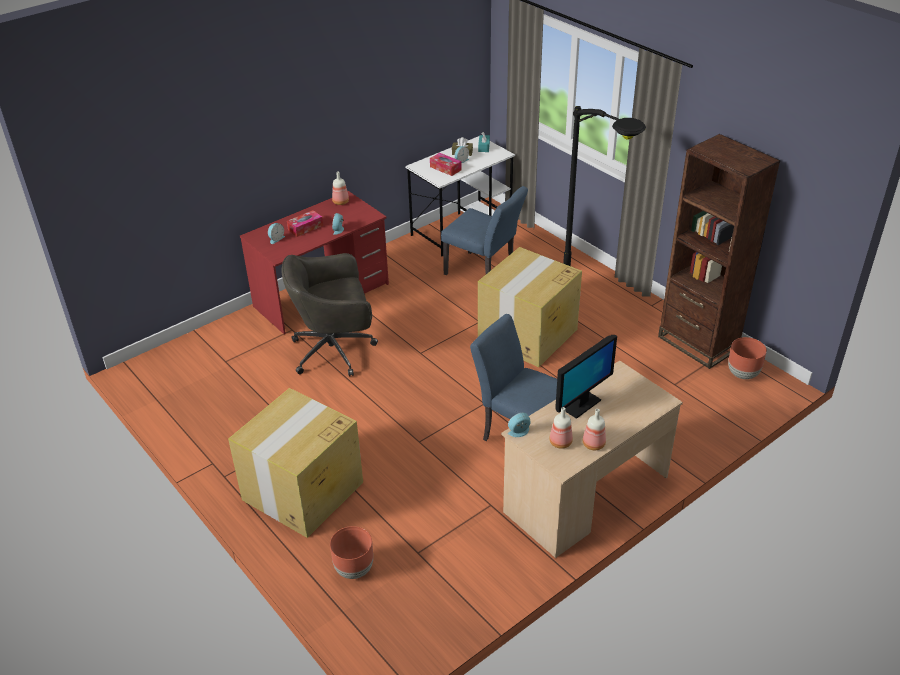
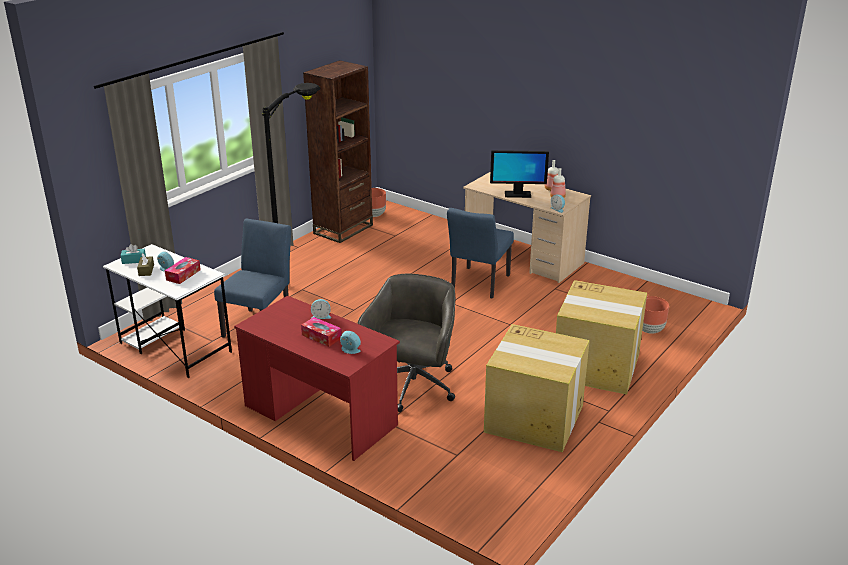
camera: 105 degrees left, 10 degrees down
grey office chair [281,253,378,377] -> grey office chair turned 135 degrees counterclockwise [357,274,455,412]
bottle [332,171,349,205] -> none
cardboard box [478,247,582,367] -> cardboard box moved to [484,324,590,452]
monitor [555,335,617,419] -> monitor turned 150 degrees clockwise [490,150,549,198]

